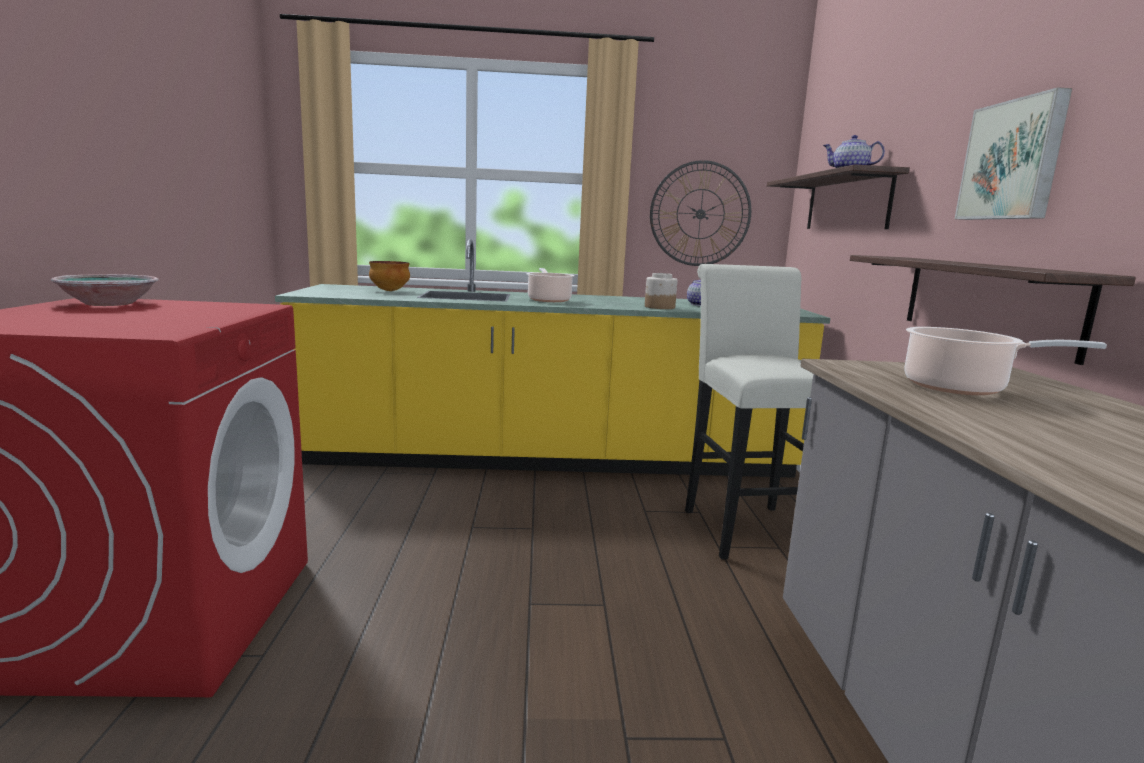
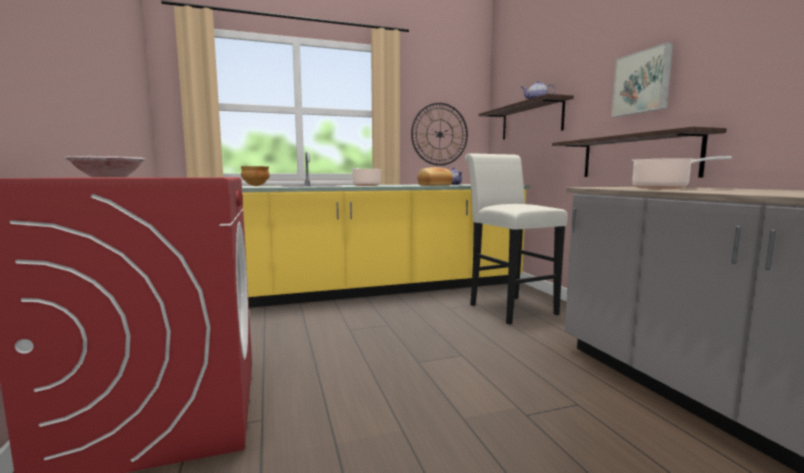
camera: 15 degrees left, 5 degrees down
jar [645,273,677,309] -> bread [417,167,453,186]

